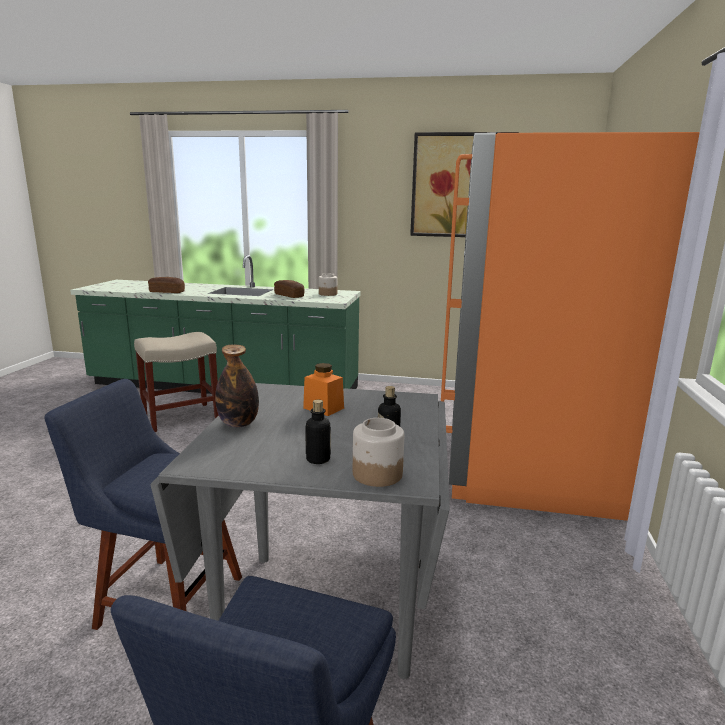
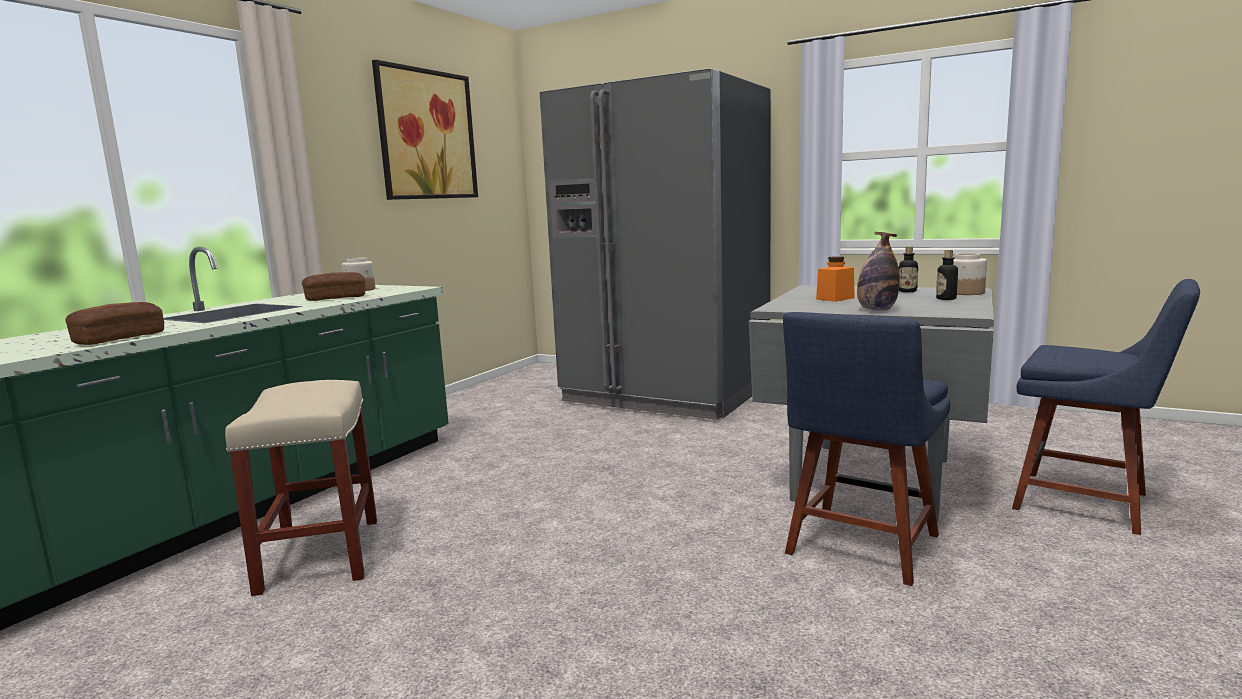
camera: 70 degrees left, 5 degrees down
orange fridge [441,132,700,521] -> grey fridge [540,68,771,420]

